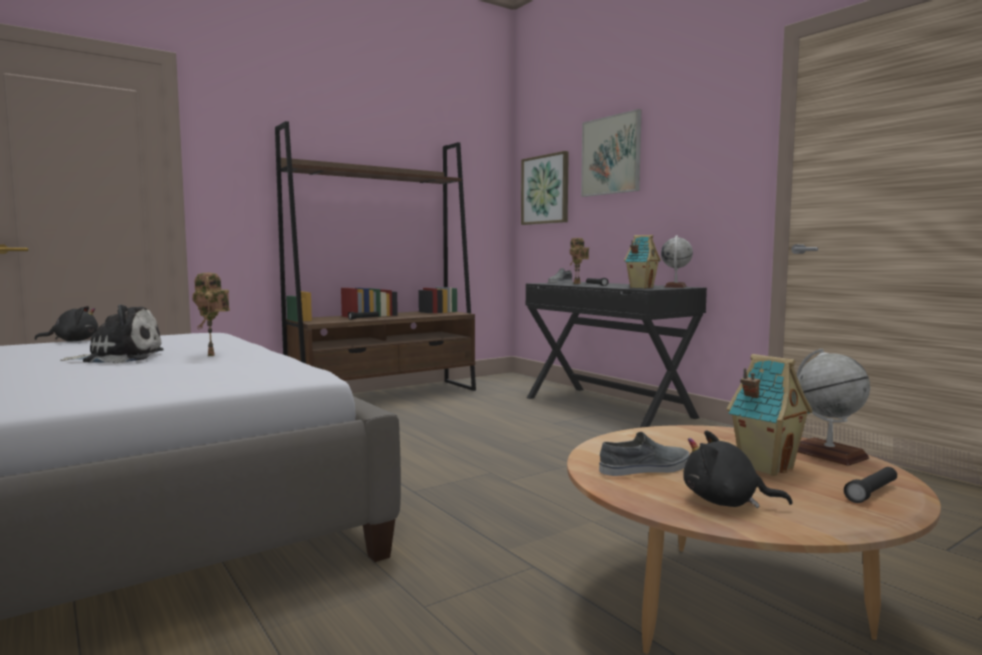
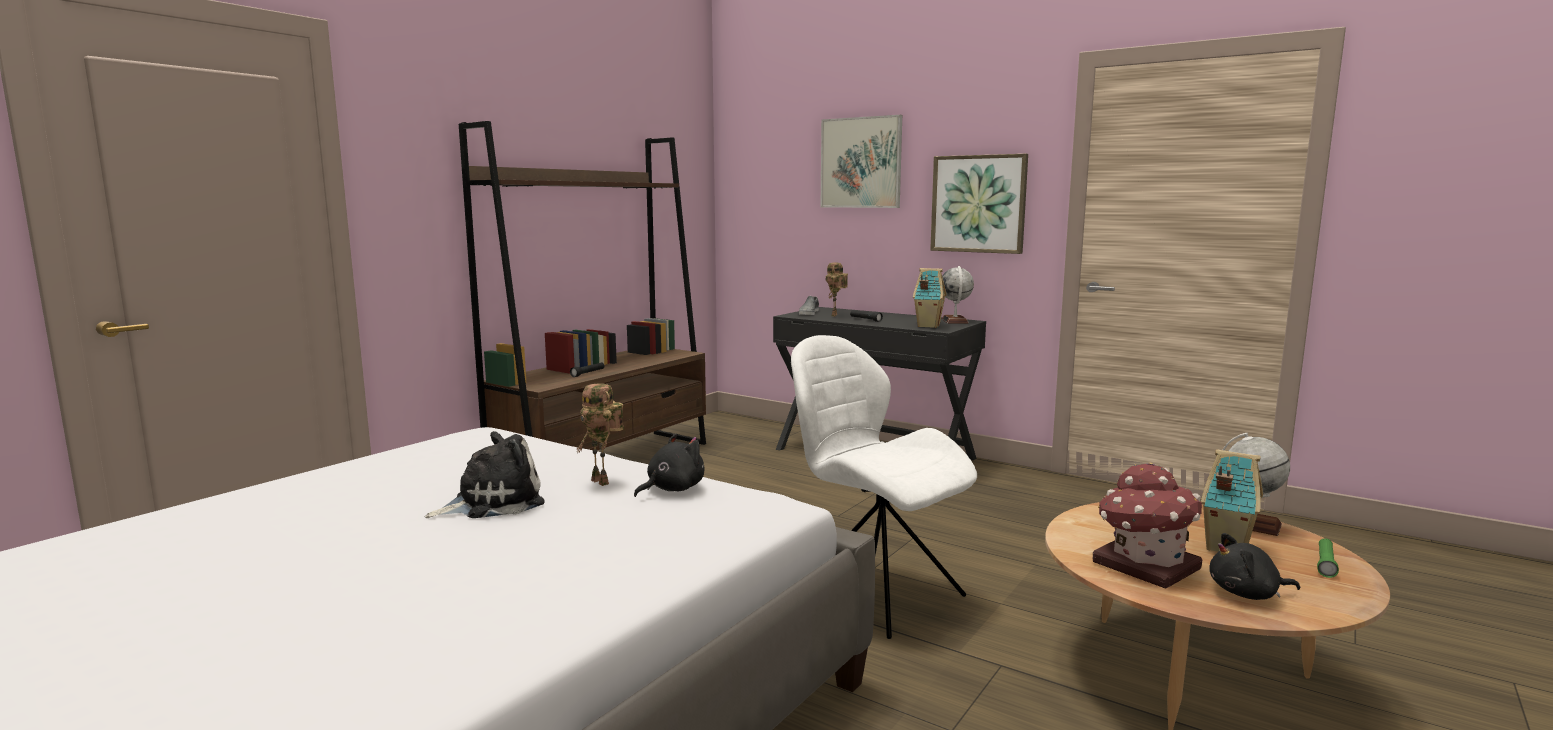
camera: 20 degrees left, 5 degrees up
black plush toy [34,306,98,342] -> black plush toy moved to [634,434,704,497]
picture [521,151,569,225] -> picture moved to [930,154,1028,254]
grey shoe [599,432,689,476] -> toy house [1092,462,1202,589]
black flashlight [844,467,897,503] -> green flashlight [1317,538,1339,578]
none -> white chair [791,335,977,639]

